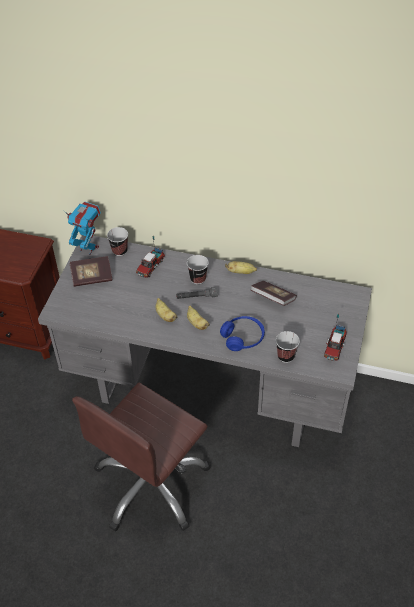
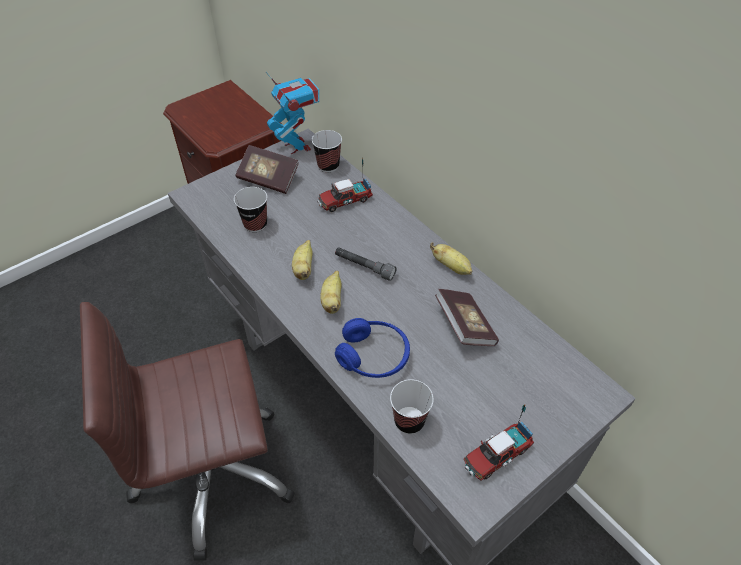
camera: 35 degrees right, 0 degrees up
cup [187,255,209,284] -> cup moved to [234,187,267,232]

